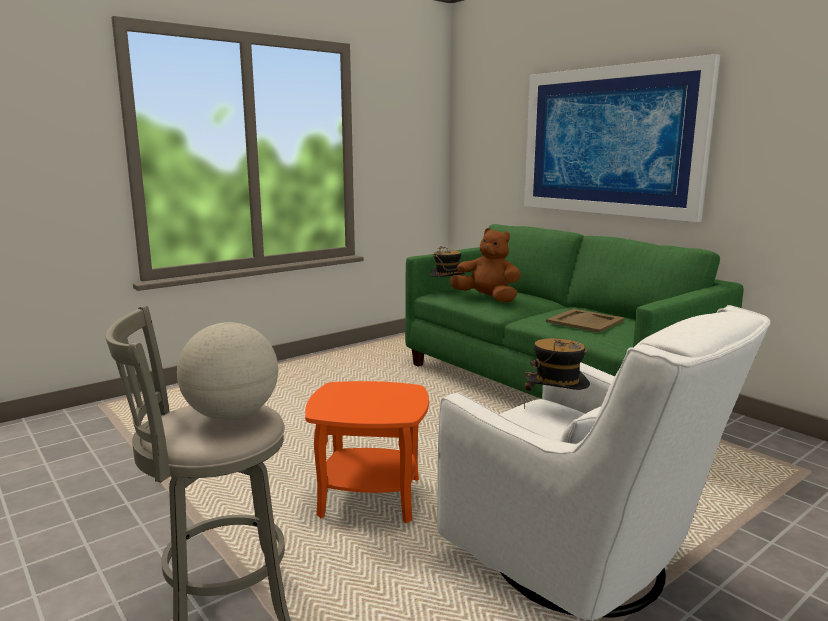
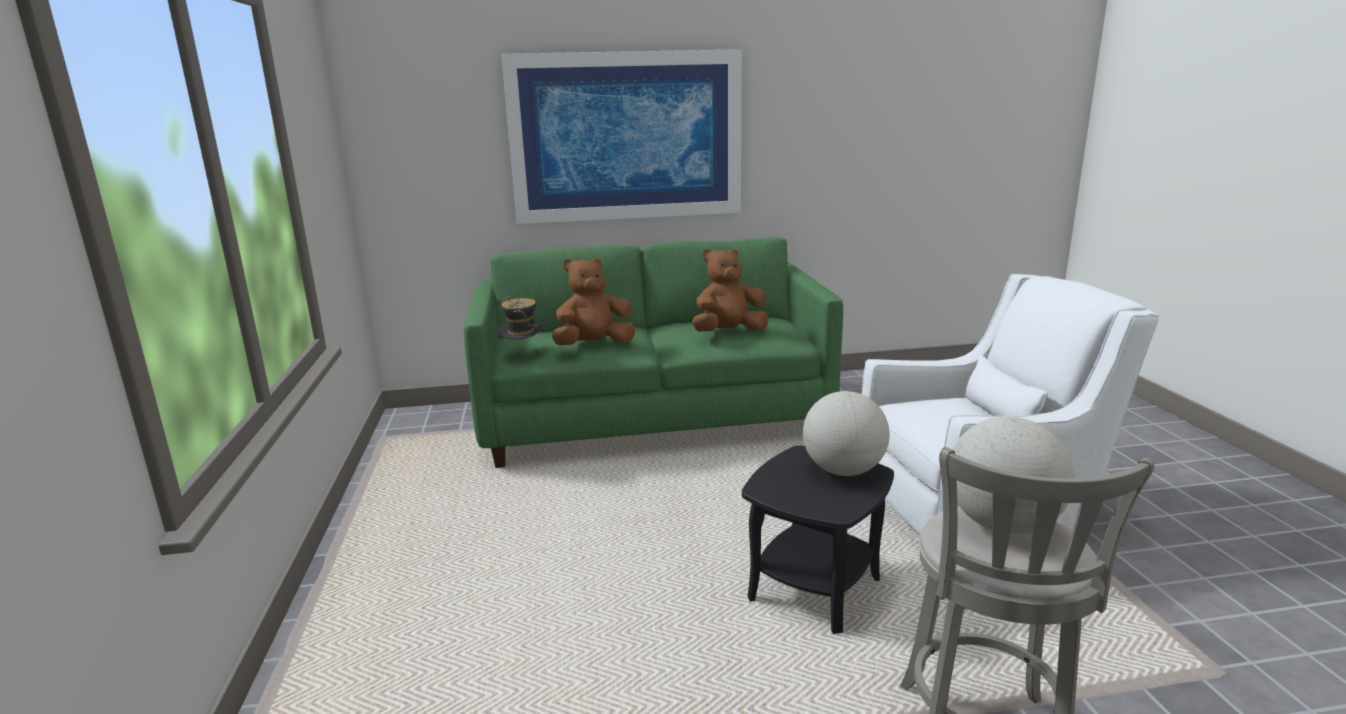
camera: 60 degrees left, 5 degrees up
orange side table [305,381,429,523] -> black side table [742,446,894,634]
hat [524,338,590,409] -> none
beige tray [546,309,625,333] -> brown plush toy [692,249,769,332]
none -> globe [803,391,890,476]

